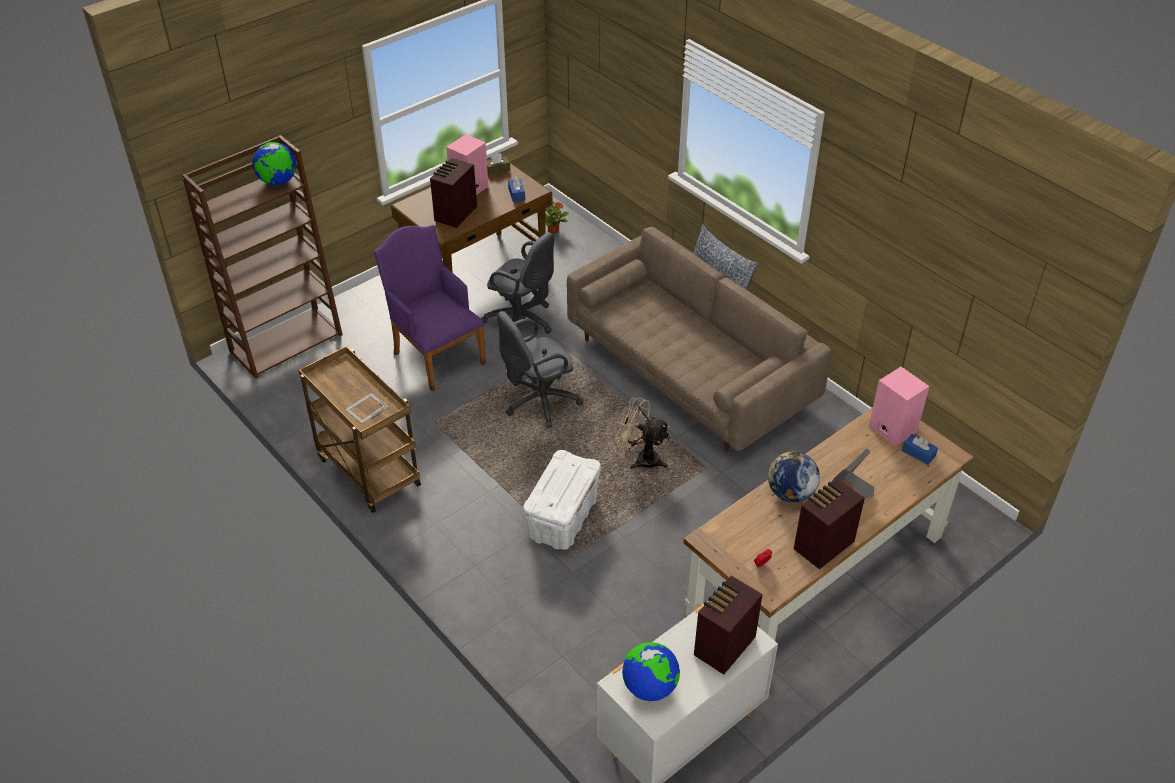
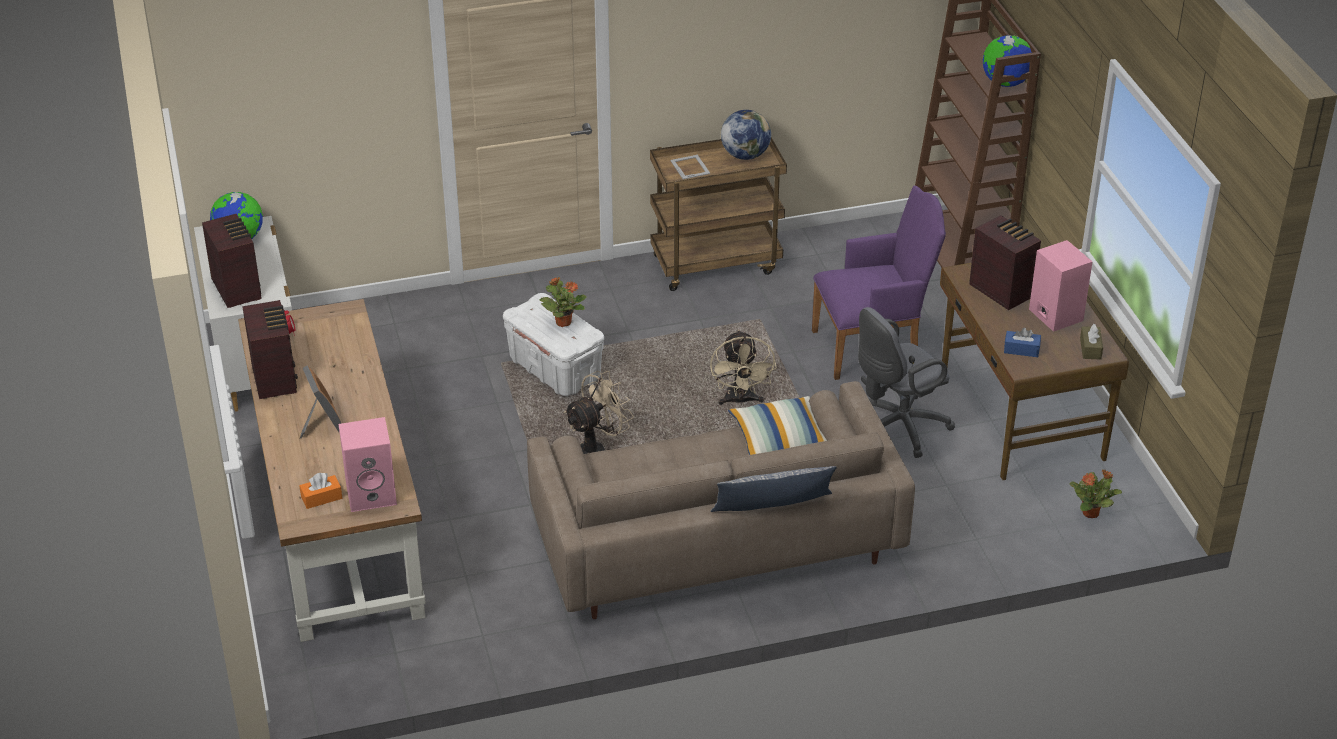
camera: 115 degrees right, 5 degrees down
grey office chair [497,311,583,428] -> beige fan [710,330,776,406]
globe [768,452,820,503] -> globe moved to [721,110,771,160]
blue tissue box [902,434,938,465] -> orange tissue box [299,473,342,509]
none -> potted plant [540,277,587,327]
none -> pillow [728,396,827,455]

